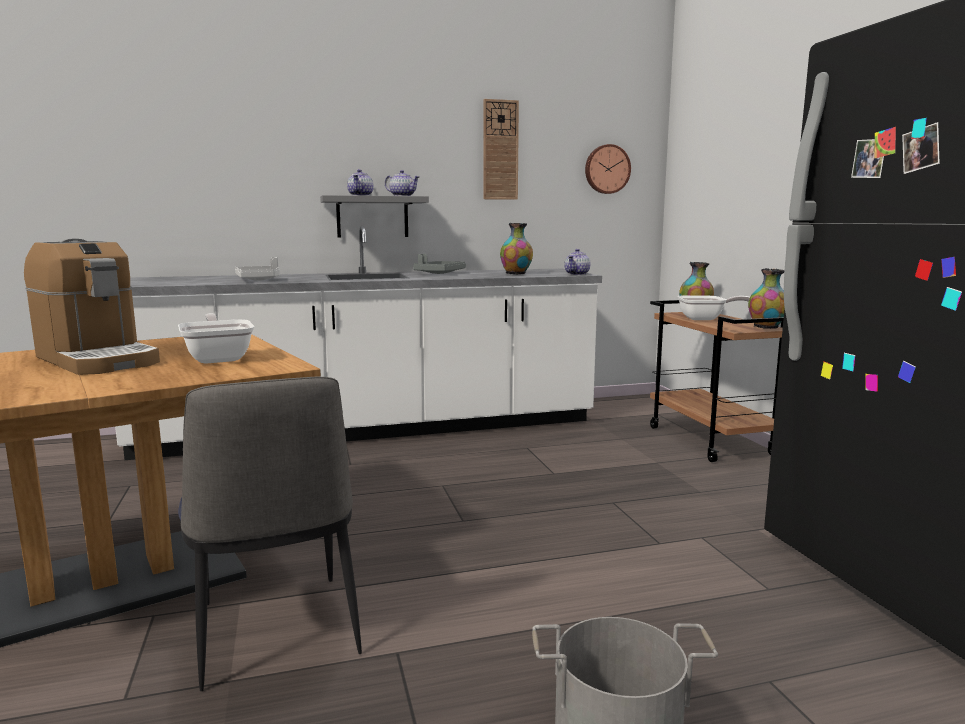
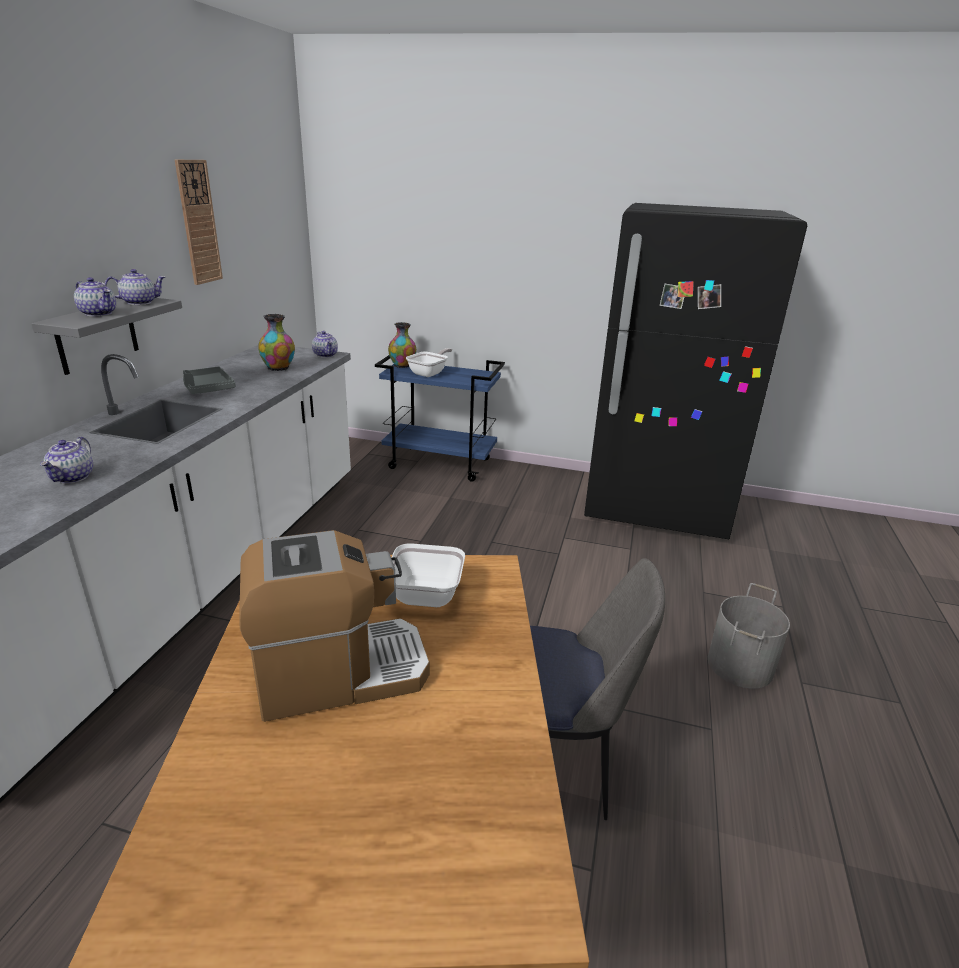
camera: 60 degrees left, 15 degrees up
grey tray [235,257,280,281] -> teapot [40,437,93,483]
wall clock [585,144,631,194] -> none
brown cart [650,300,784,462] -> blue cart [375,355,505,482]
vase [748,268,785,329] -> none

